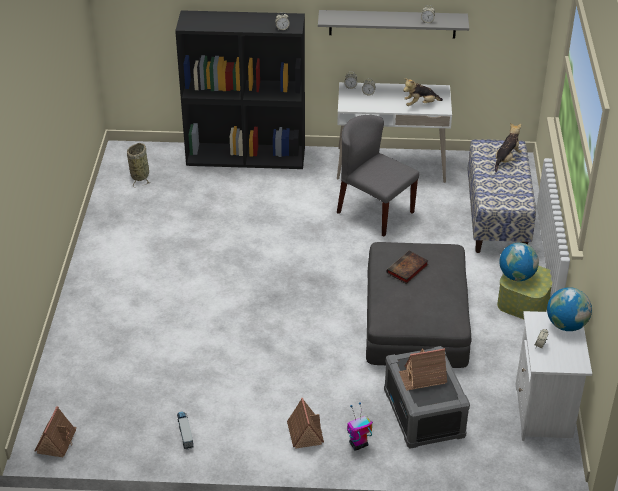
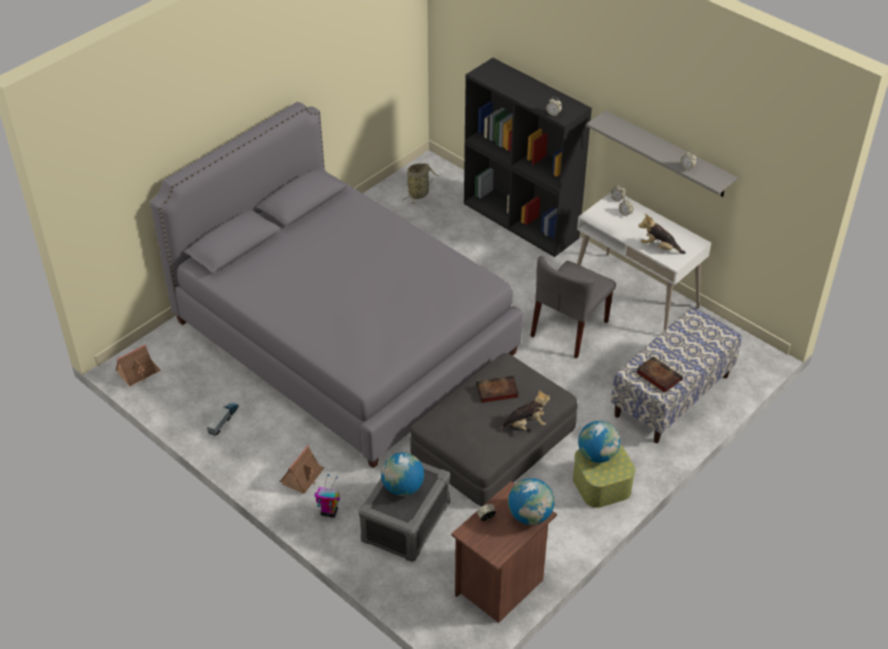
camera: 40 degrees right, 5 degrees up
grey chair [337,115,419,236] -> grey chair turned 135 degrees counterclockwise [530,256,616,358]
toy house [399,348,447,391] -> globe [381,453,424,496]
plush toy [495,123,522,172] -> plush toy moved to [498,389,550,432]
white nightstand [516,311,592,441] -> brown nightstand [451,481,557,623]
none -> grey bed [150,102,523,468]
none -> book [636,356,682,393]

